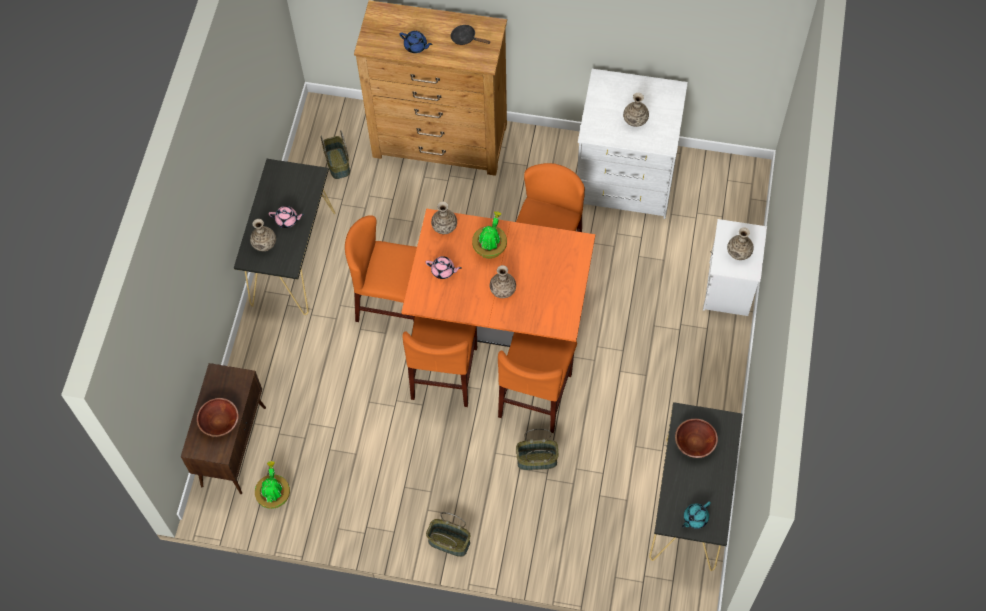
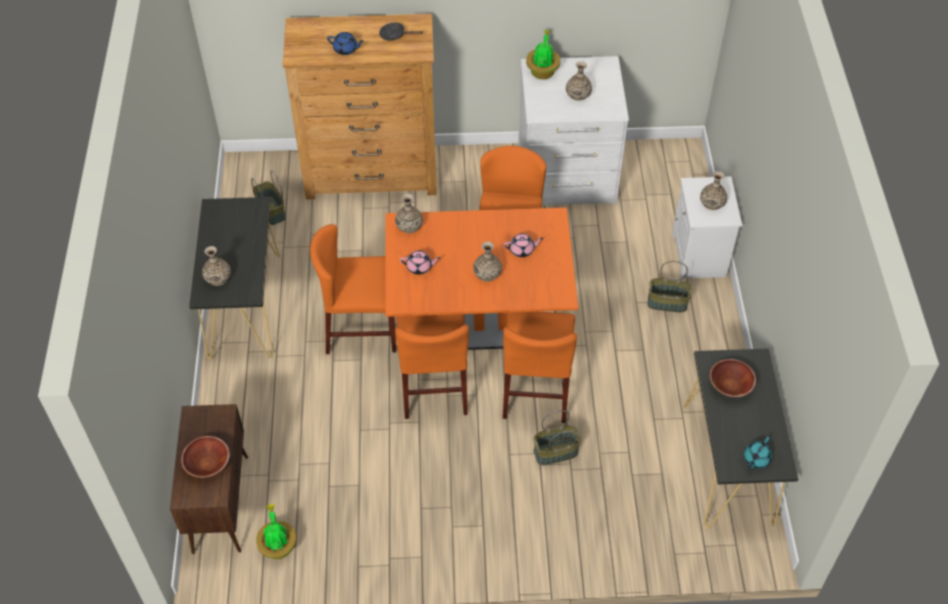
camera: 15 degrees left, 10 degrees down
pink teapot [269,206,304,228] -> pink teapot moved to [503,233,543,257]
basket [426,512,471,557] -> basket moved to [647,261,691,312]
potted plant [472,211,507,259] -> potted plant moved to [526,30,560,79]

